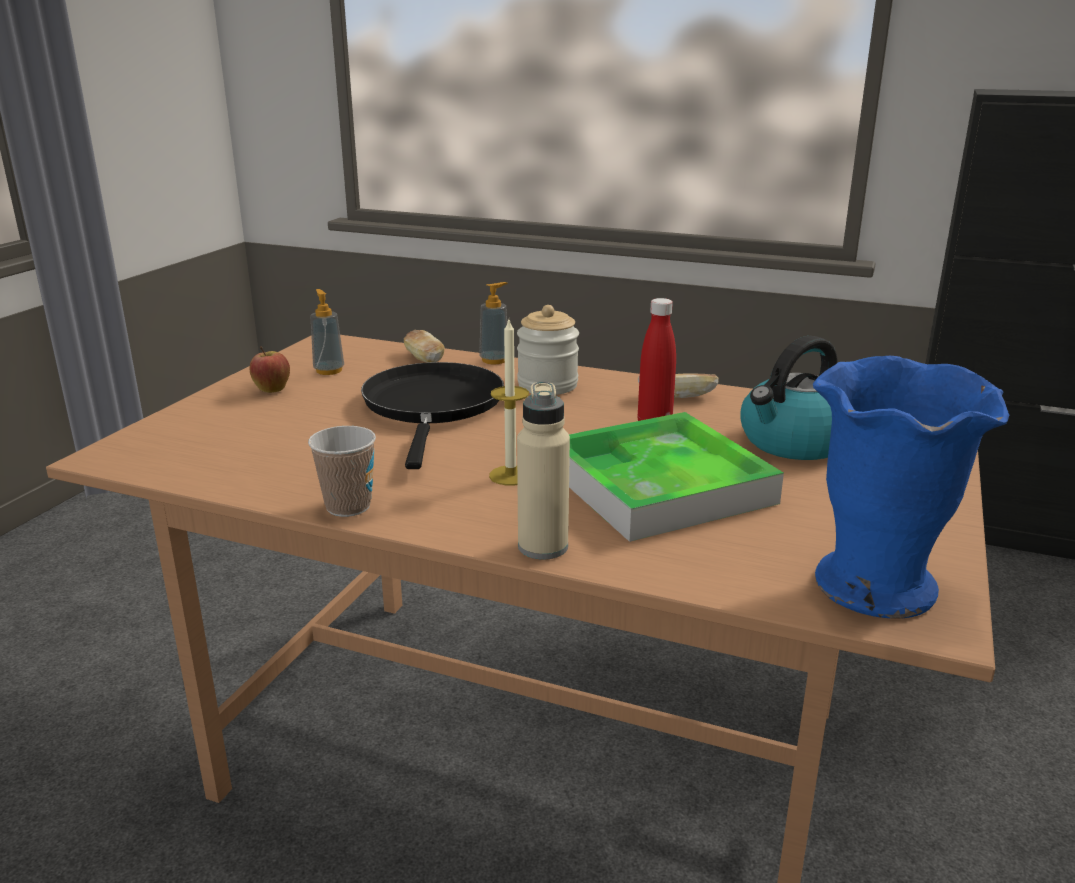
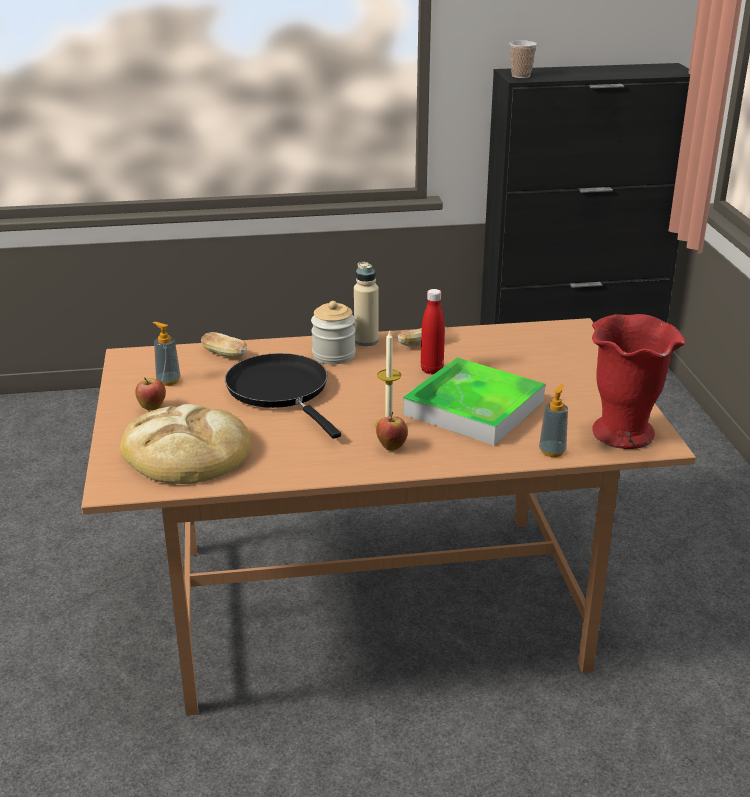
camera: 30 degrees left, 5 degrees up
cup [308,426,376,517] -> cup moved to [509,41,537,78]
soap dispenser [479,282,507,364] -> soap dispenser moved to [539,384,568,457]
beige bottle [517,382,570,560] -> beige bottle moved to [354,262,379,346]
kettle [740,336,838,460] -> none
blue vase [813,356,1009,619] -> red vase [592,314,686,449]
none -> bread [120,404,251,484]
none -> apple [376,412,408,451]

